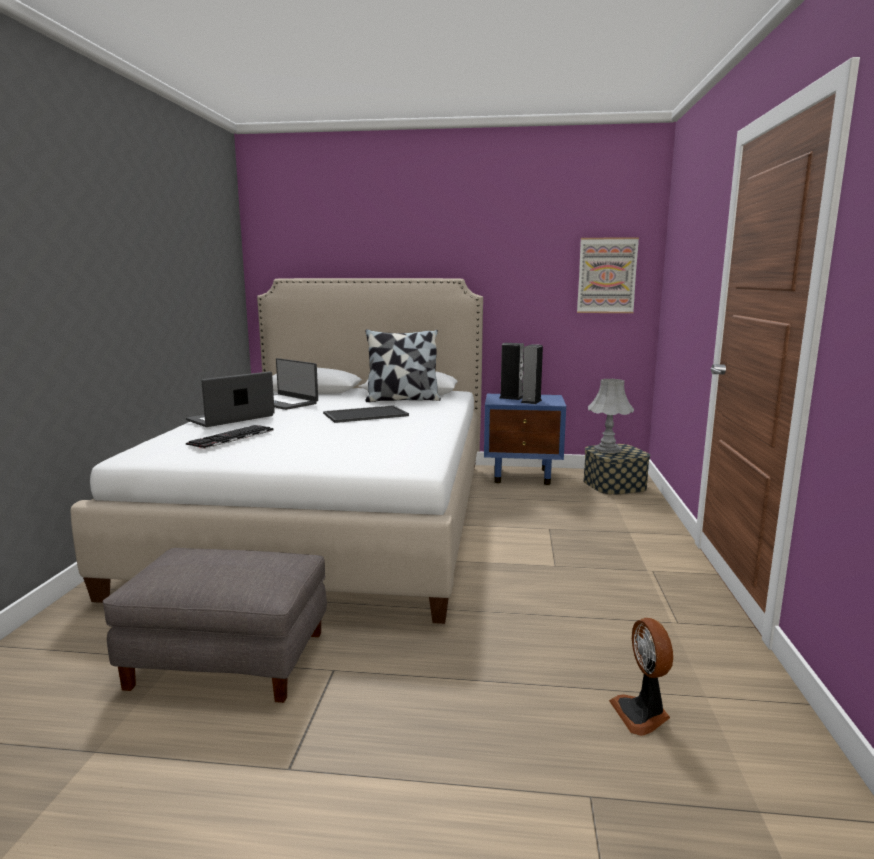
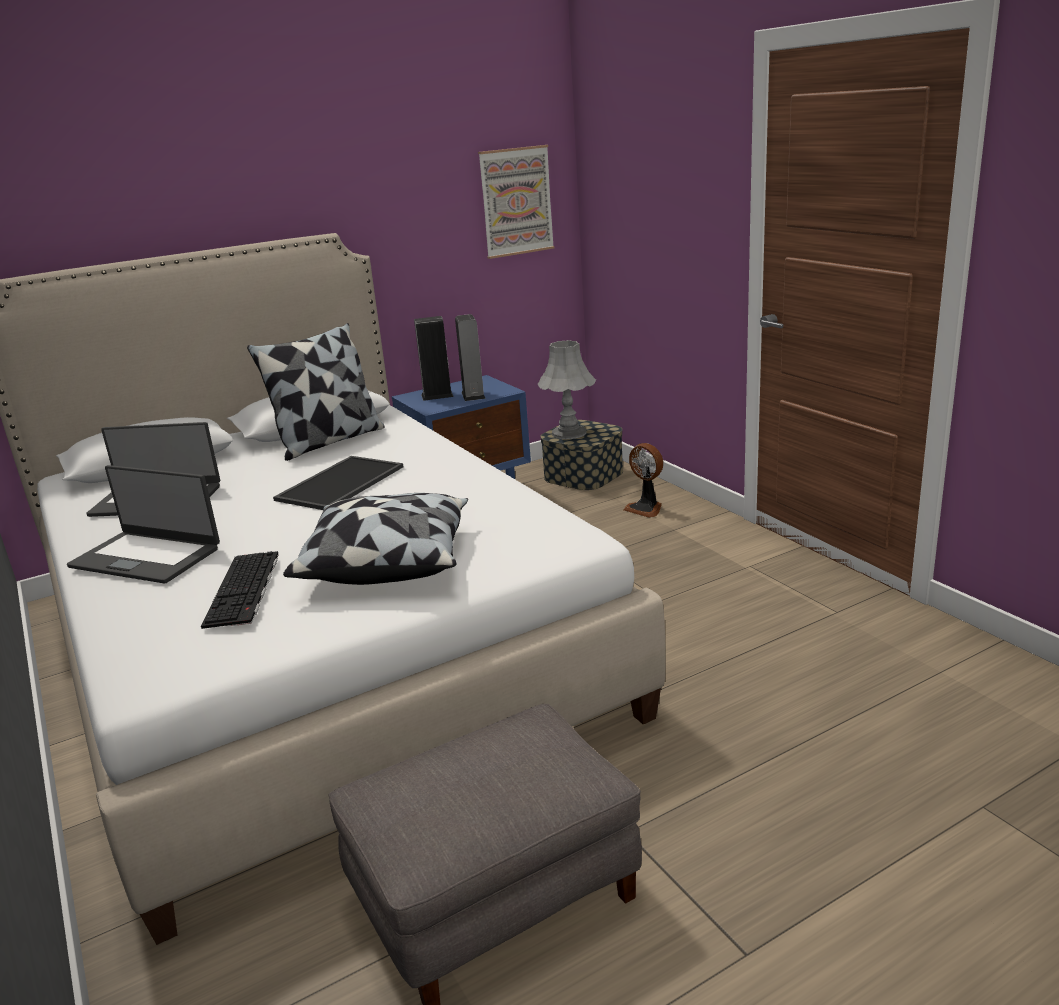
camera: 35 degrees left, 10 degrees up
laptop [186,371,275,427] -> laptop turned 75 degrees counterclockwise [67,465,220,584]
fan [609,618,673,736] -> fan moved to [623,443,663,518]
none -> pillow [283,493,468,585]

